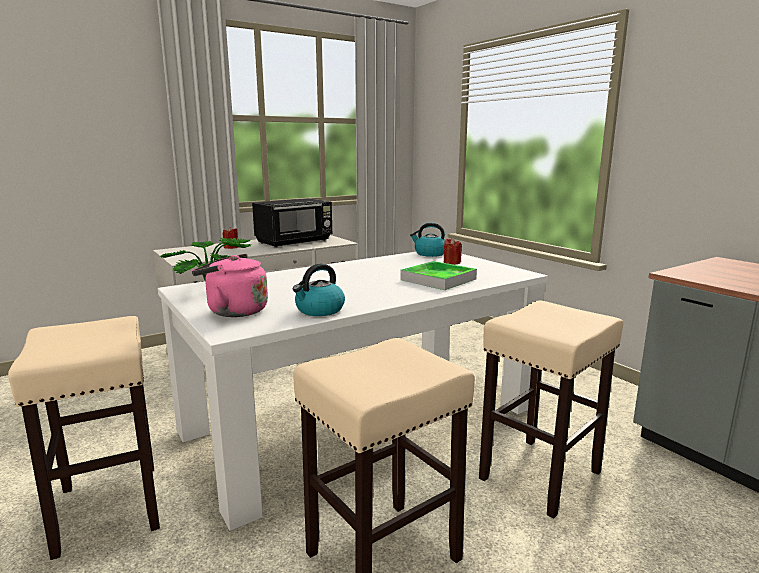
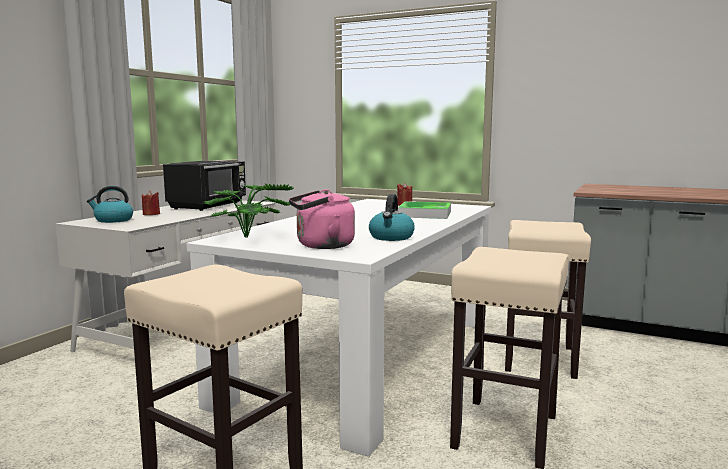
camera: 30 degrees left, 5 degrees down
kettle [410,223,445,257] -> kettle moved to [87,186,133,223]

